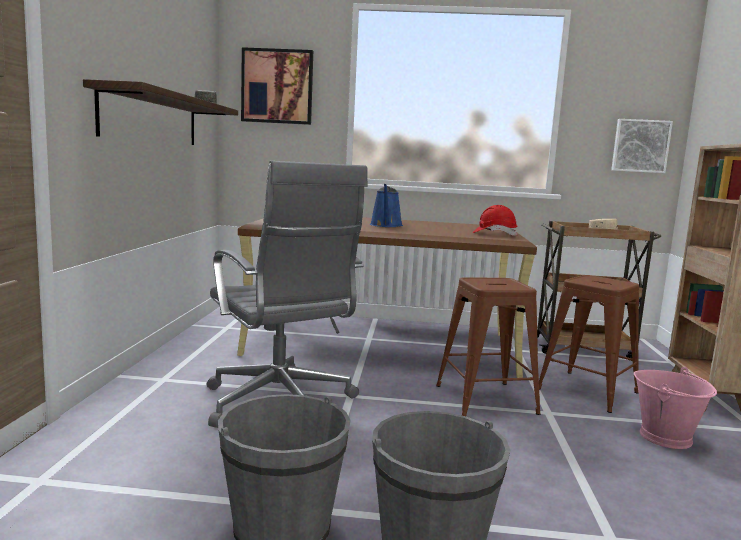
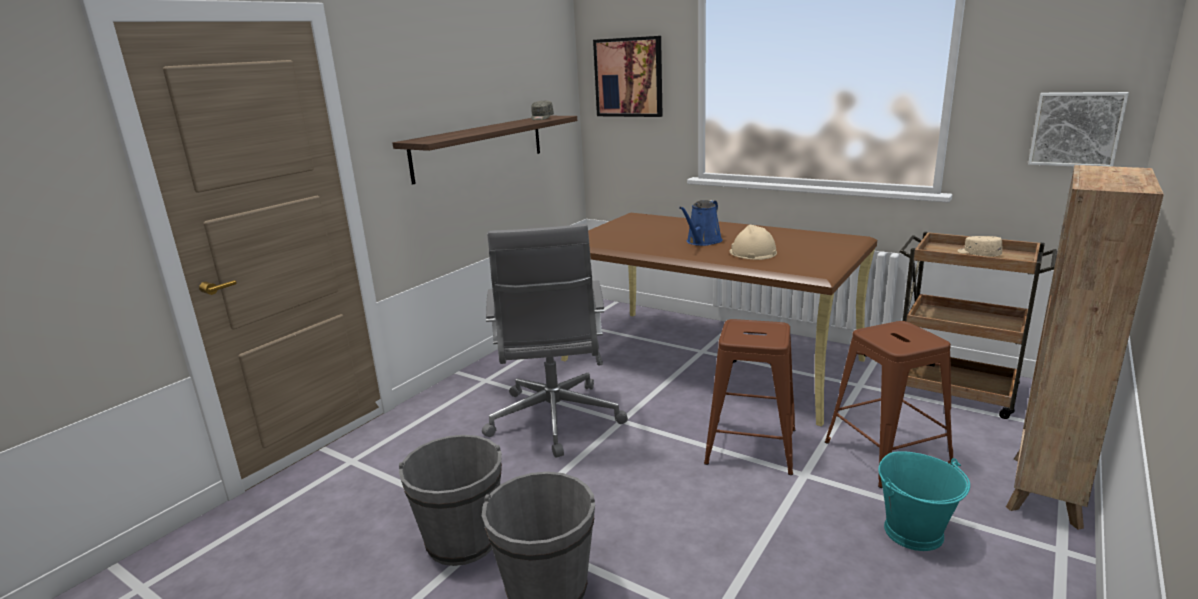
camera: 30 degrees right, 10 degrees up
red hard hat [472,205,518,235] -> none
pink bucket [634,367,717,449] -> turquoise bucket [878,451,970,551]
none -> beige hard hat [729,225,777,260]

